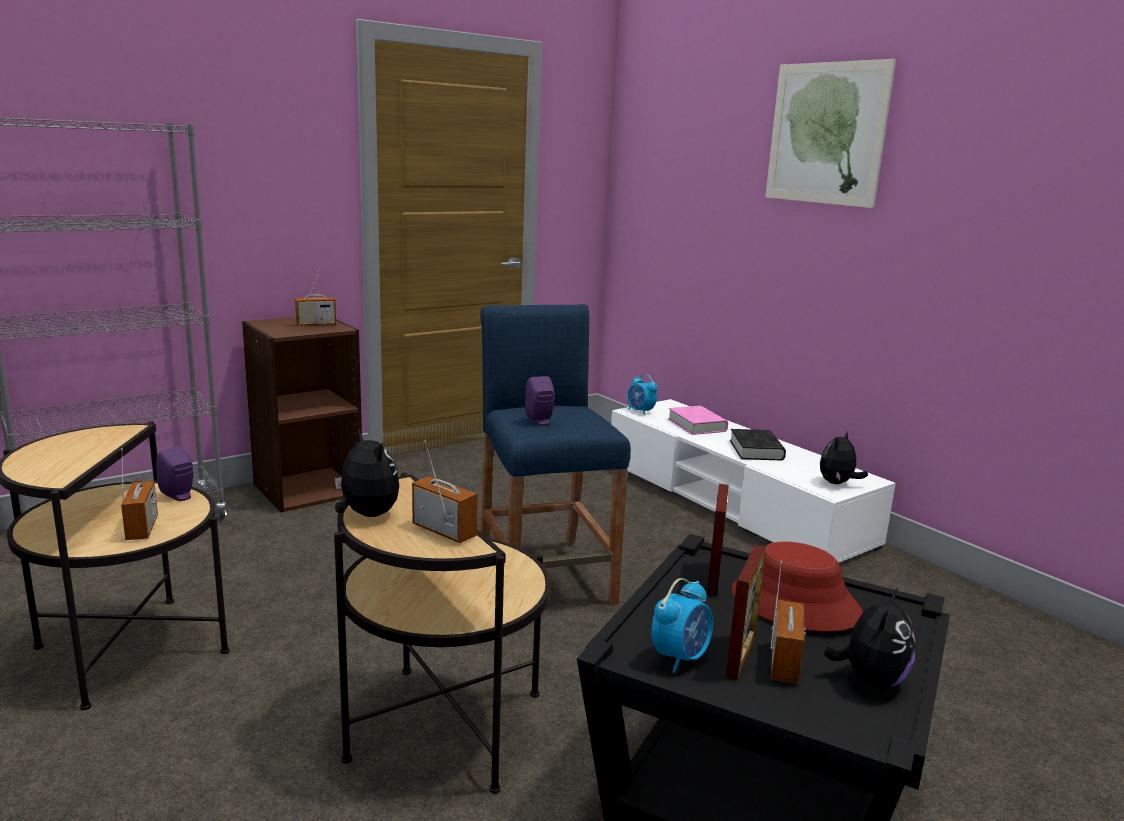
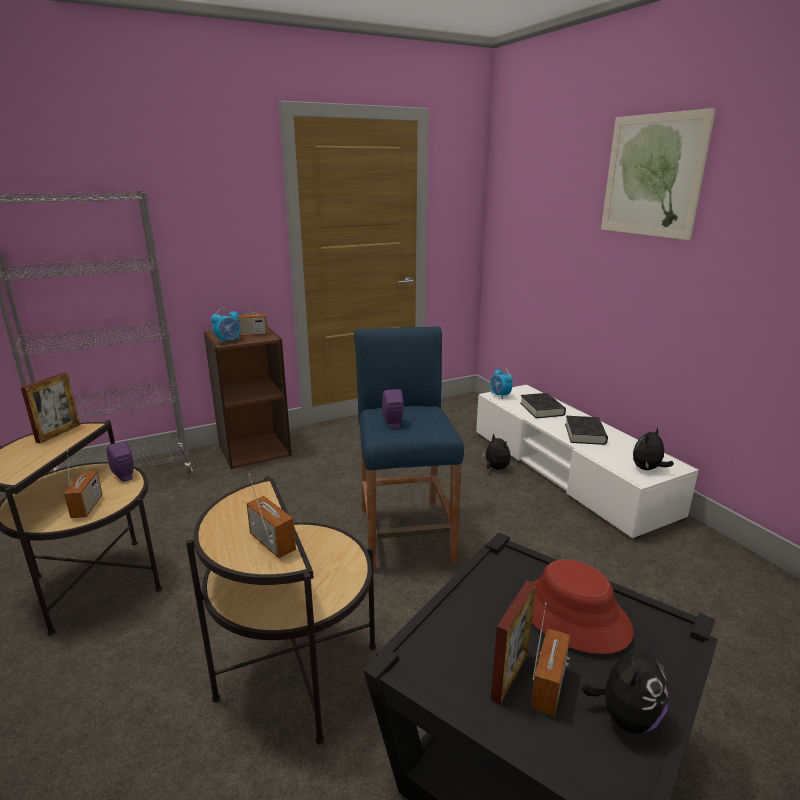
camera: 10 degrees right, 5 degrees up
plush toy [335,428,399,517] -> plush toy moved to [482,433,511,470]
alarm clock [651,578,713,674] -> alarm clock moved to [211,308,240,344]
pink book [668,406,728,435] -> black book [520,393,566,418]
picture frame [707,484,729,597] -> picture frame moved to [21,372,80,443]

